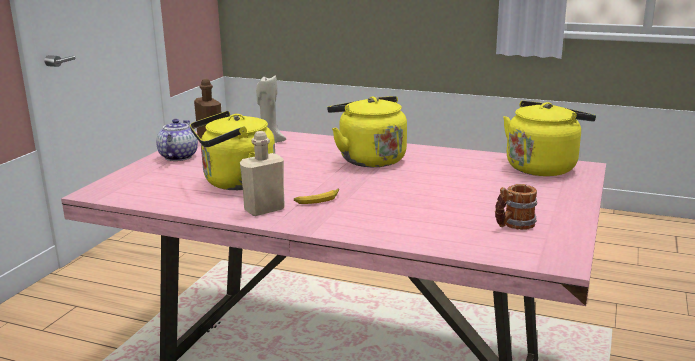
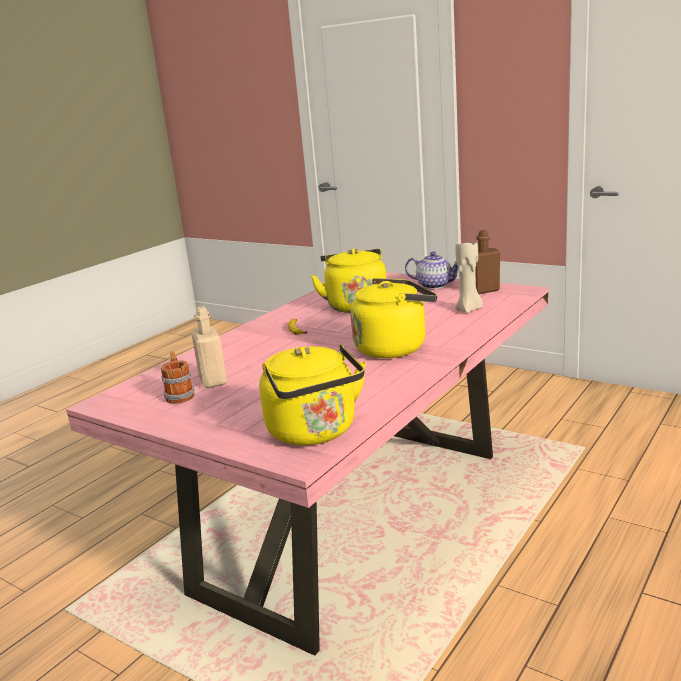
camera: 105 degrees right, 0 degrees up
beige bottle [240,131,285,216] -> beige bottle moved to [191,306,227,388]

